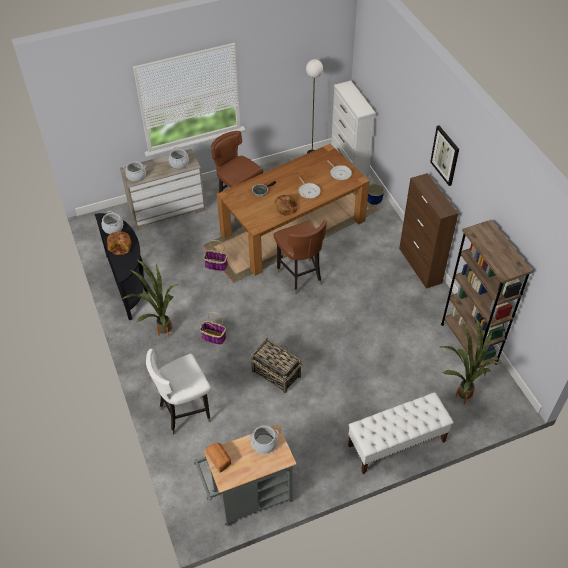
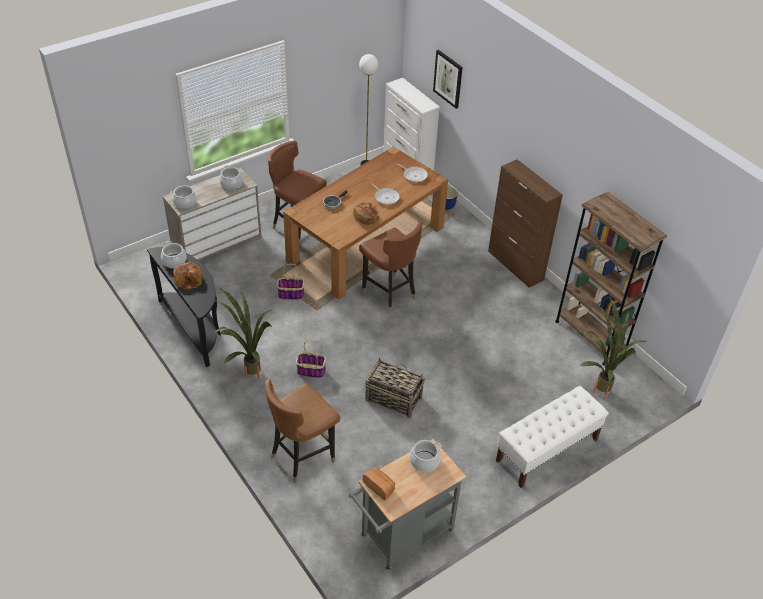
camera: 15 degrees left, 5 degrees down
white chair [146,349,211,435] -> brown chair [265,379,340,483]
picture [430,125,459,186] -> picture moved to [433,50,463,109]

